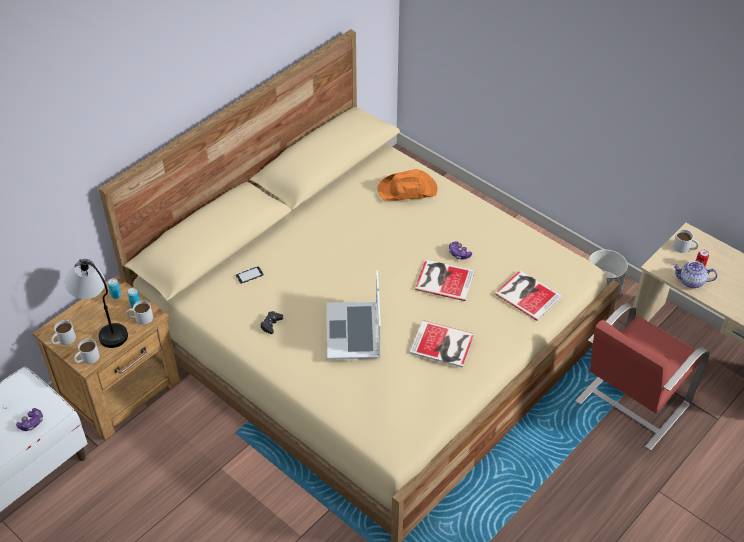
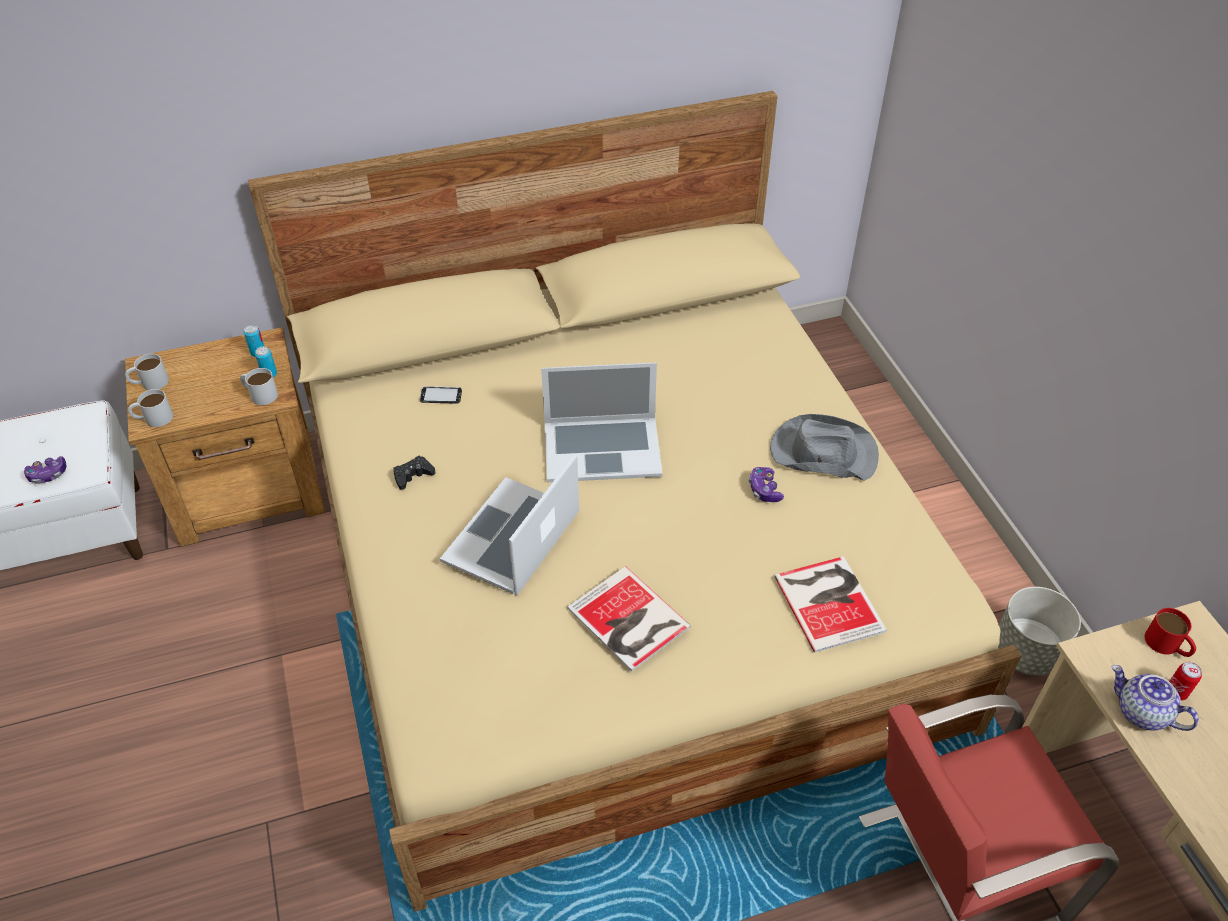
camera: 30 degrees right, 0 degrees up
table lamp [65,259,128,348] -> none
orange hat [377,169,438,201] -> none
book [415,260,475,301] -> none
white mug [673,229,699,253] -> red mug [1145,608,1196,657]
none -> laptop [541,362,663,482]
none -> grey hat [770,414,879,481]

